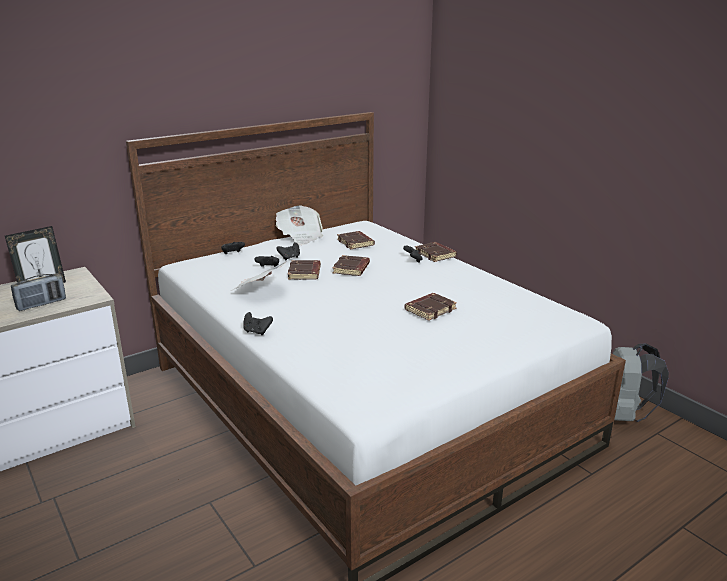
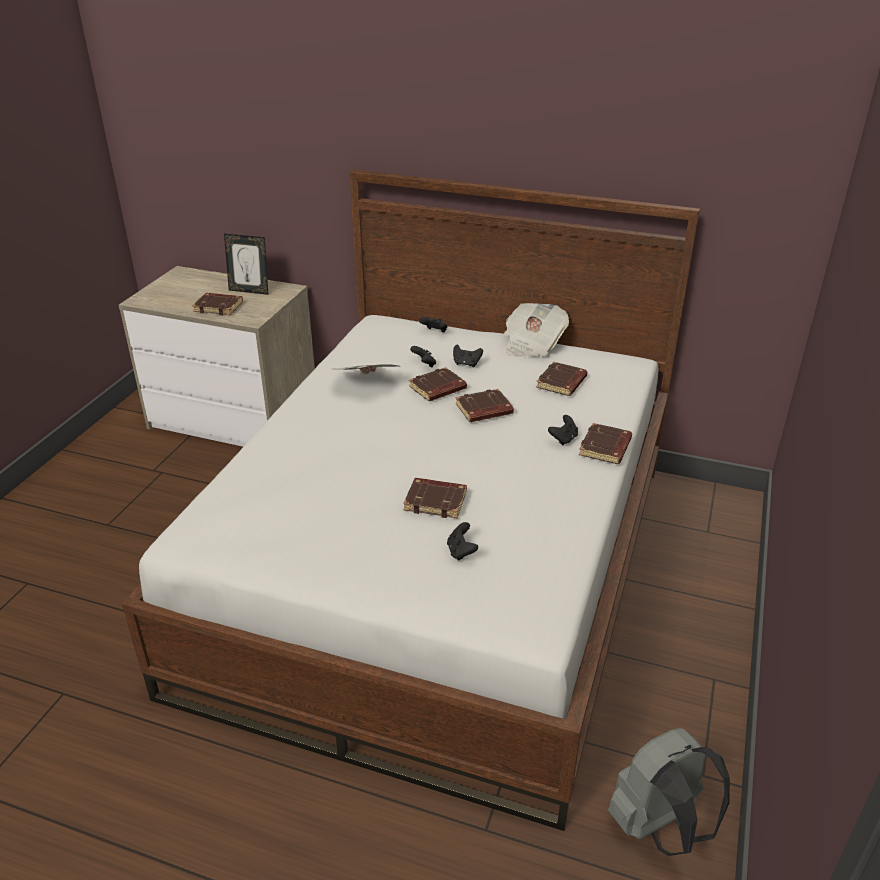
camera: 55 degrees right, 10 degrees up
radio [11,273,66,311] -> brown book [192,293,243,316]
black game controller [243,312,273,335] -> black game controller moved to [447,522,478,561]

